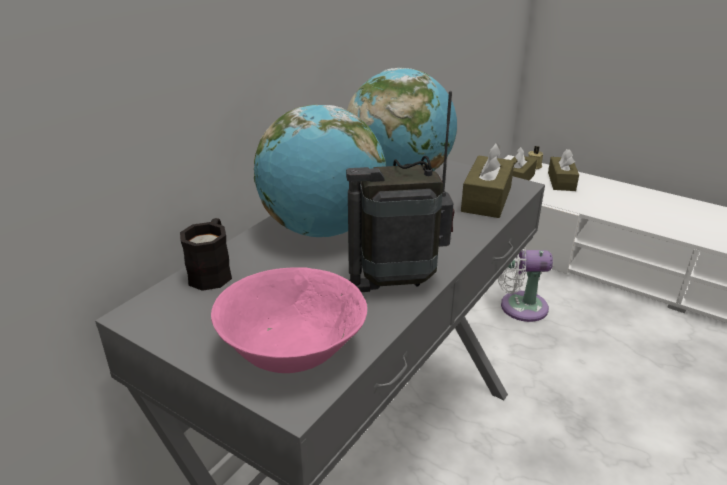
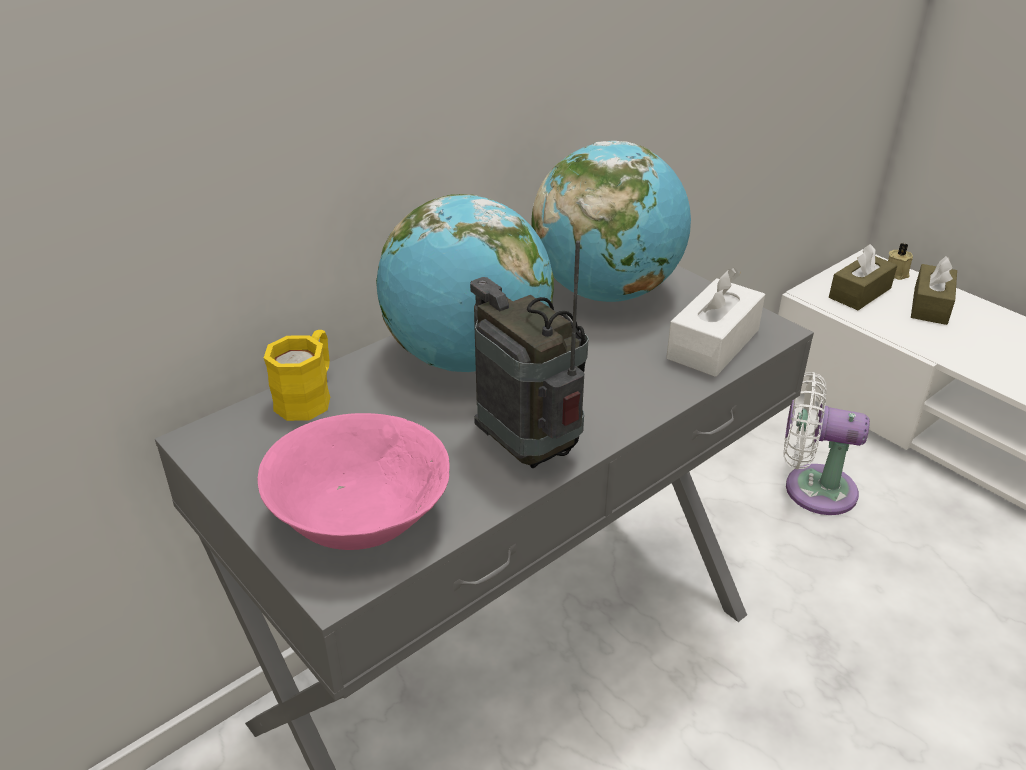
camera: 15 degrees right, 5 degrees up
black mug [180,218,232,291] -> yellow mug [264,330,330,421]
radio [346,91,455,292] -> radio turned 45 degrees clockwise [470,240,589,468]
brown tissue box [461,143,515,218] -> white tissue box [666,268,765,377]

